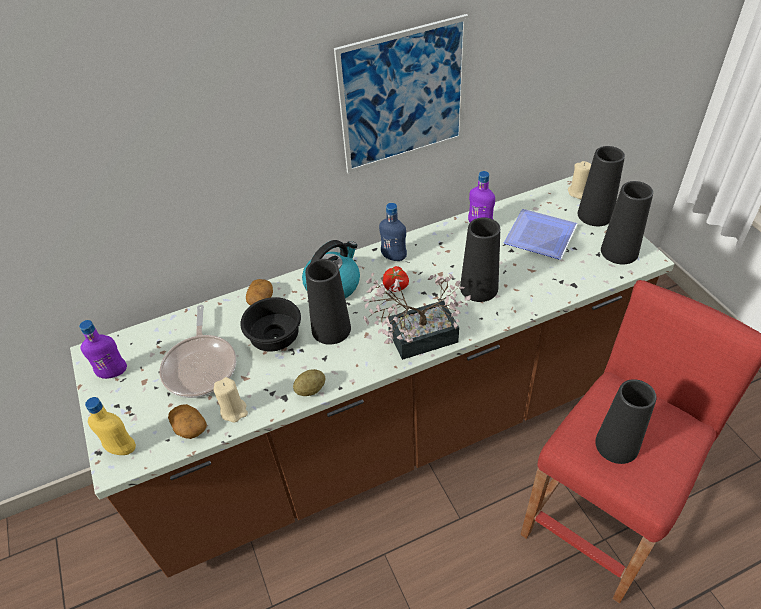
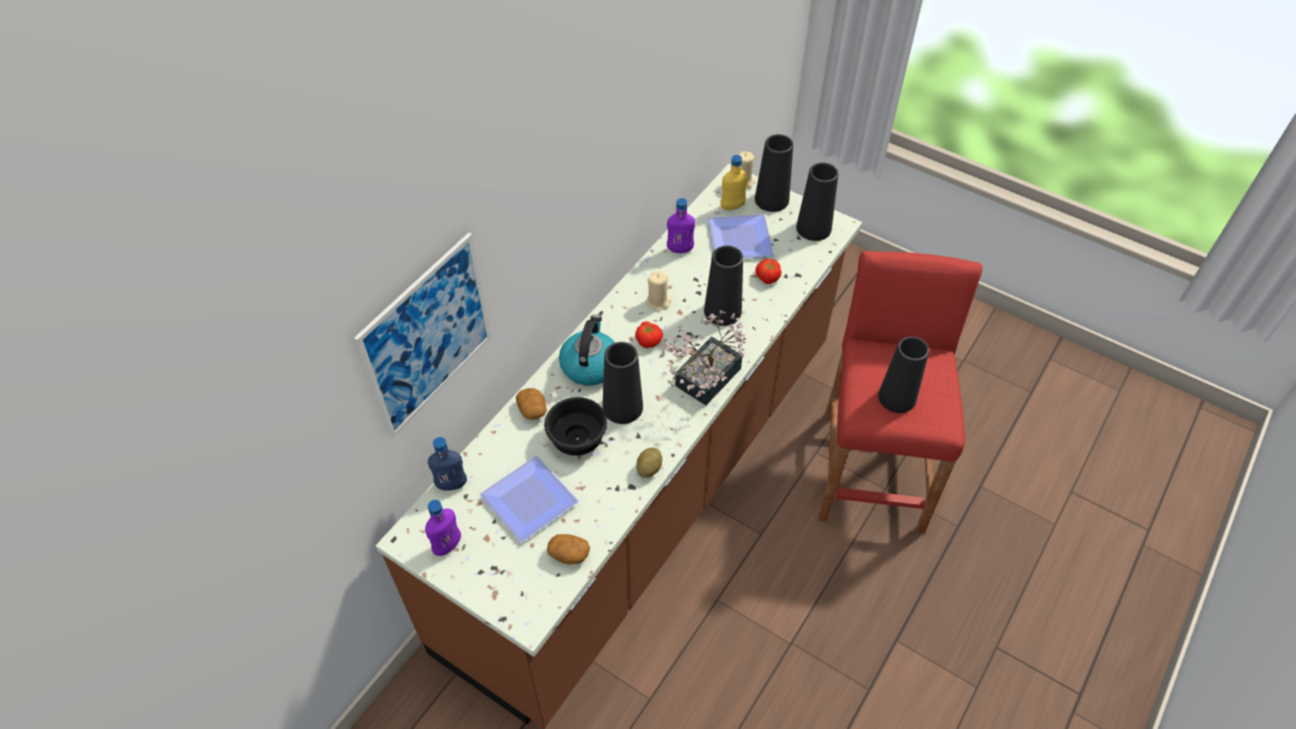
camera: 35 degrees left, 5 degrees up
yellow bottle [85,397,136,455] -> yellow bottle moved to [721,155,748,210]
frying pan [159,305,236,398] -> plate [480,456,578,542]
beige candle [213,377,248,422] -> beige candle moved to [645,271,671,310]
picture [334,14,468,174] -> picture moved to [354,232,492,439]
blue bottle [379,203,407,261] -> blue bottle moved to [428,437,467,491]
none -> tomato [755,259,782,284]

